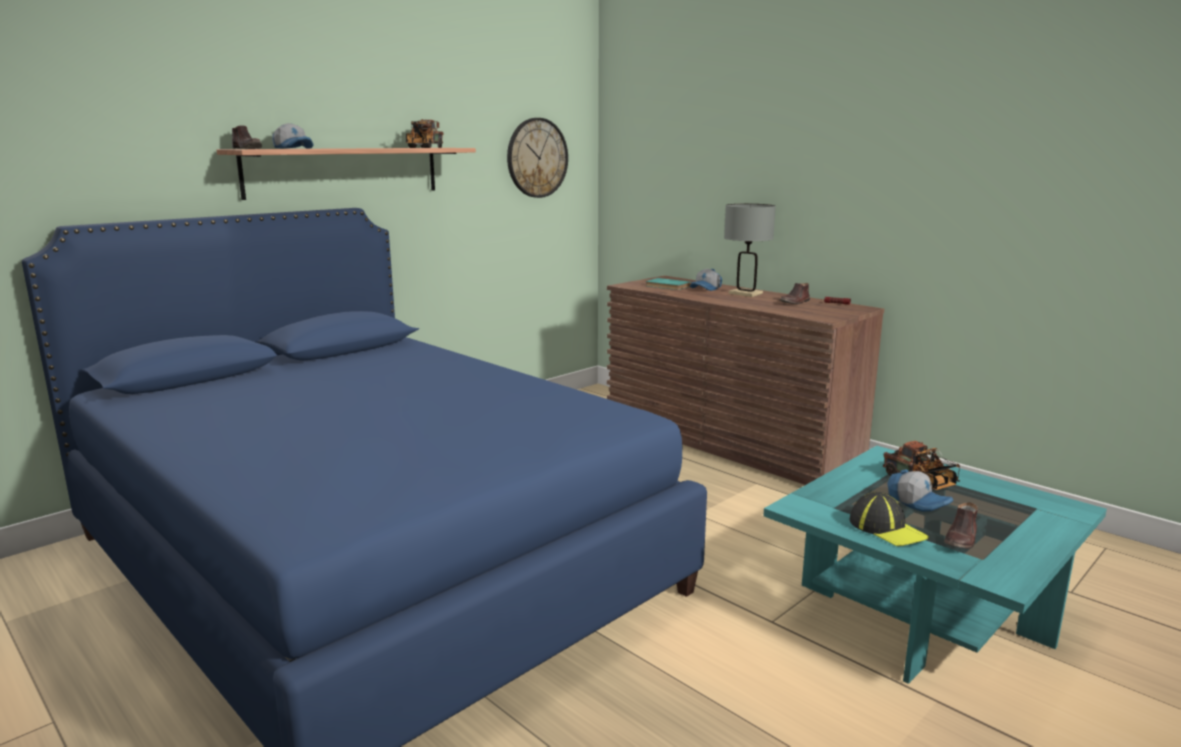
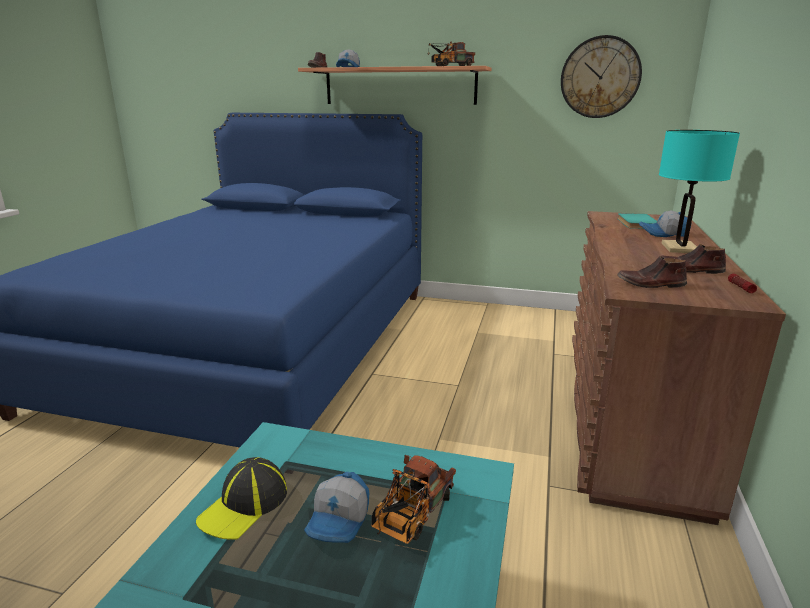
camera: 60 degrees right, 5 degrees up
grey table lamp [724,204,776,297] -> turquoise table lamp [659,130,740,253]
brown shoe [944,502,978,549] -> brown shoe moved to [617,256,687,288]

